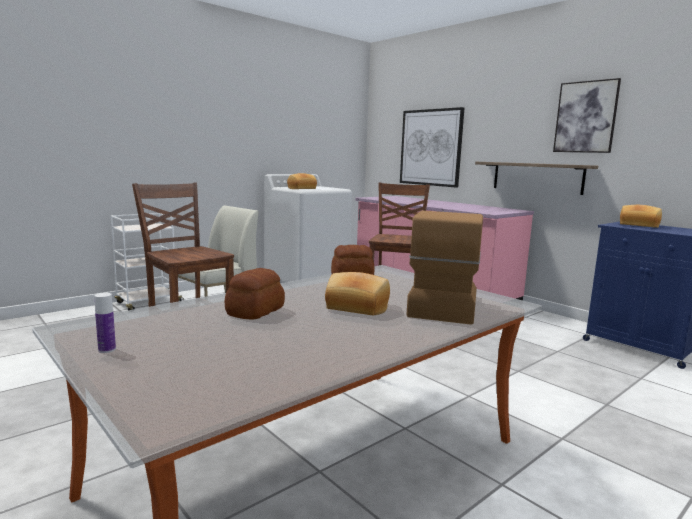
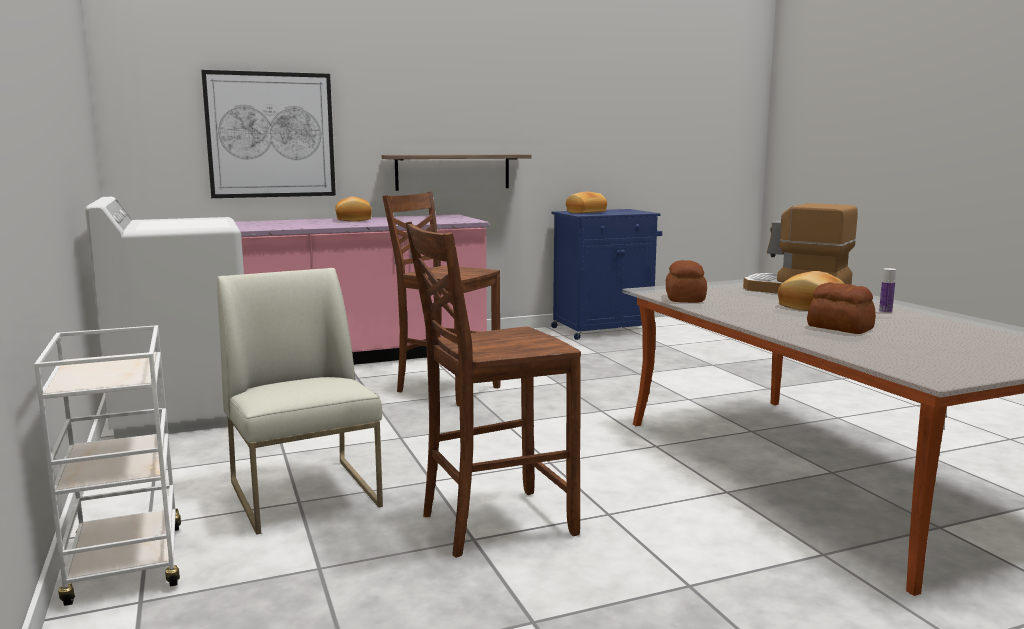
camera: 70 degrees left, 0 degrees up
bottle [94,293,116,353] -> bottle moved to [879,268,896,313]
bread [287,173,317,189] -> bread moved to [335,196,372,221]
picture [553,78,621,153] -> none

